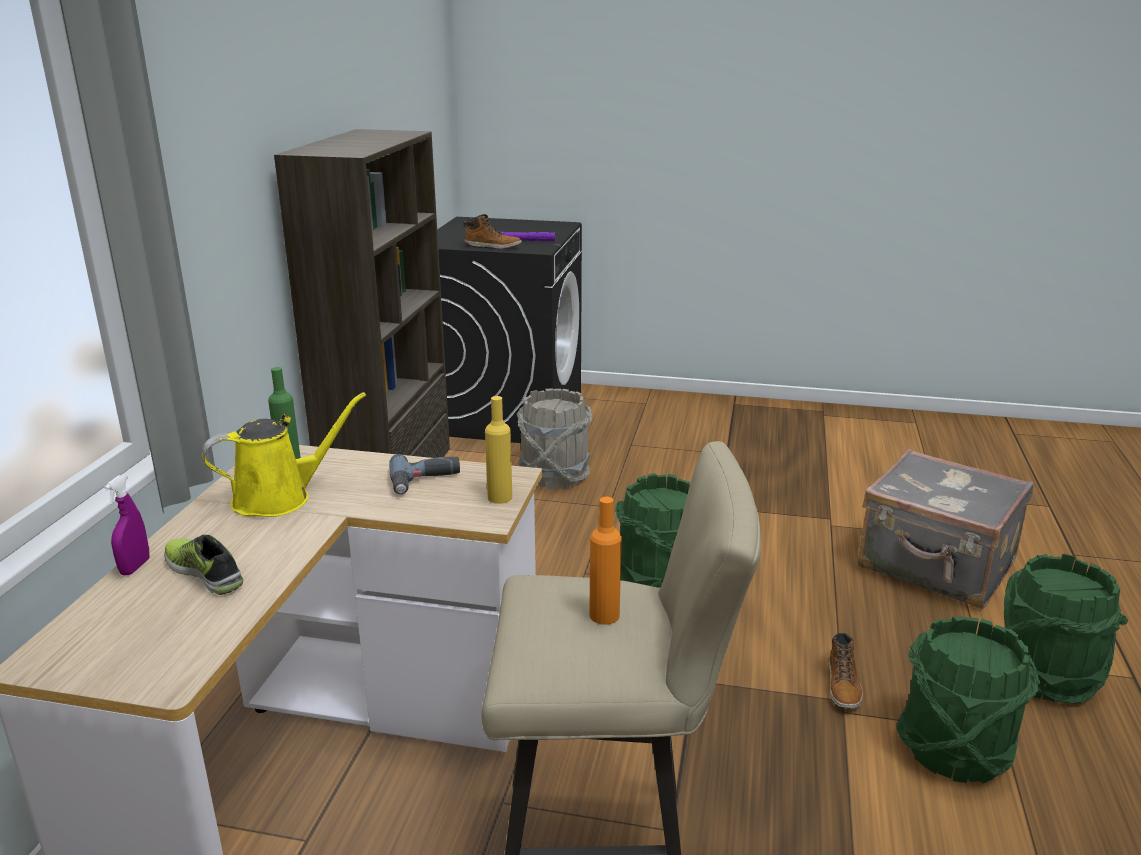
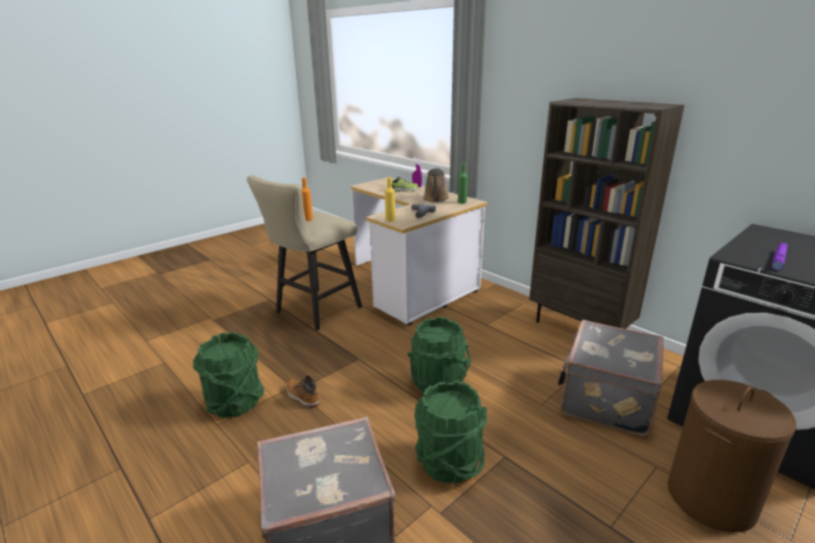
camera: 125 degrees right, 0 degrees up
yellow watering can [202,392,366,517] -> brown watering can [423,168,449,202]
boot [463,214,522,249] -> none
grey bucket [517,388,592,489] -> grey suitcase [558,320,664,436]
green bucket [1004,553,1128,704] -> green bucket moved to [414,381,488,484]
none -> brown laundry basket [667,380,797,532]

